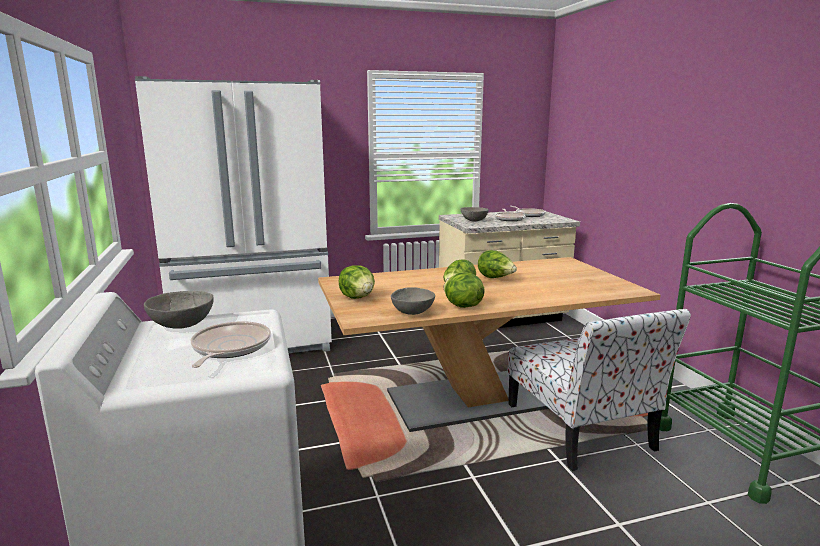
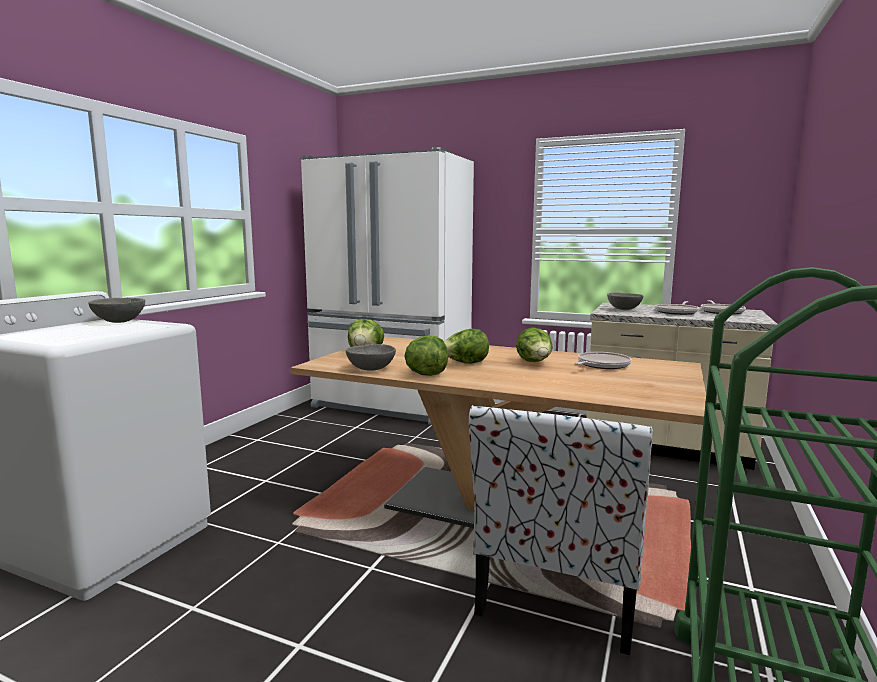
camera: 40 degrees right, 5 degrees down
frying pan [190,321,271,368] -> frying pan moved to [575,352,632,369]

